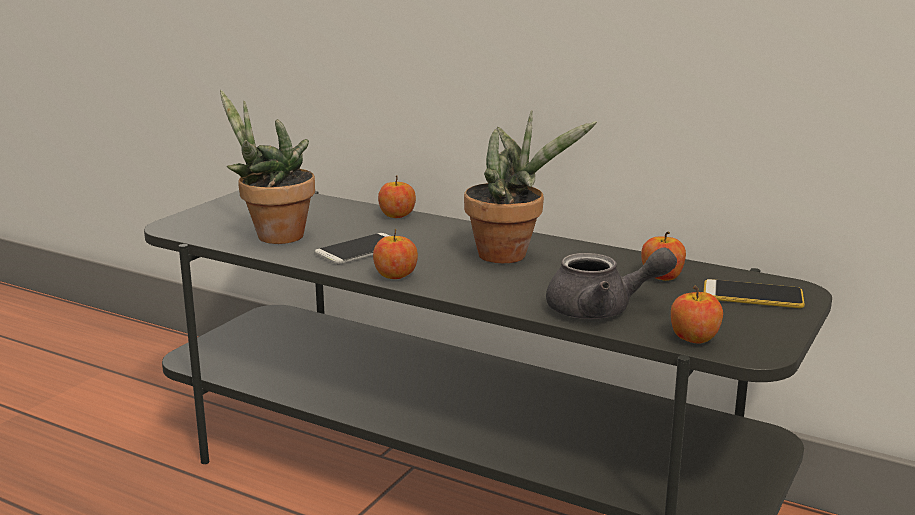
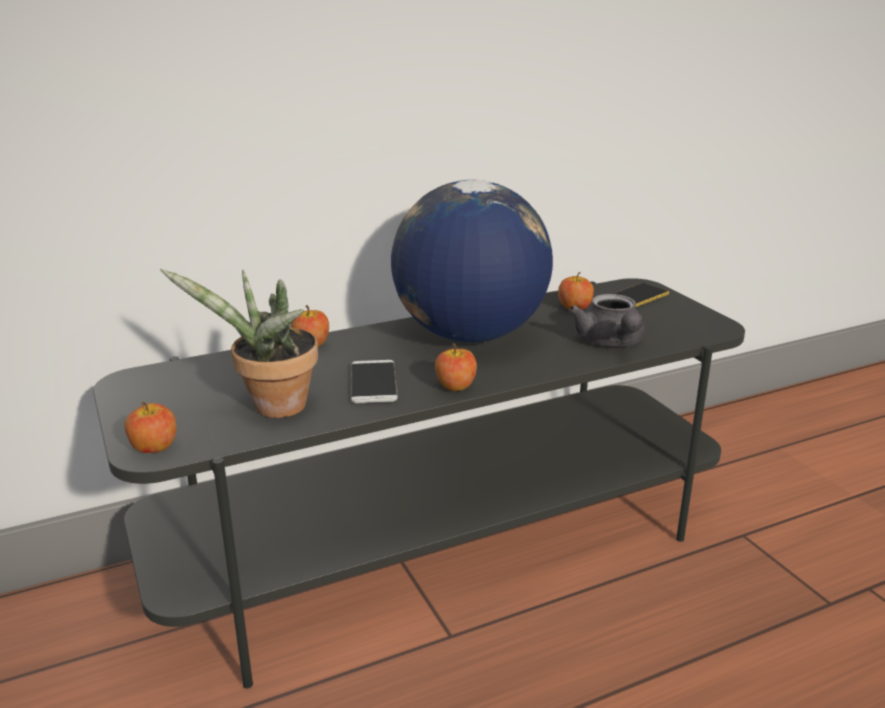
camera: 55 degrees left, 5 degrees up
potted plant [464,110,597,263] -> globe [391,180,553,343]
grey teapot [546,247,677,319] -> grey teapot turned 135 degrees clockwise [569,294,645,347]
apple [671,286,723,344] -> apple moved to [125,402,177,453]

